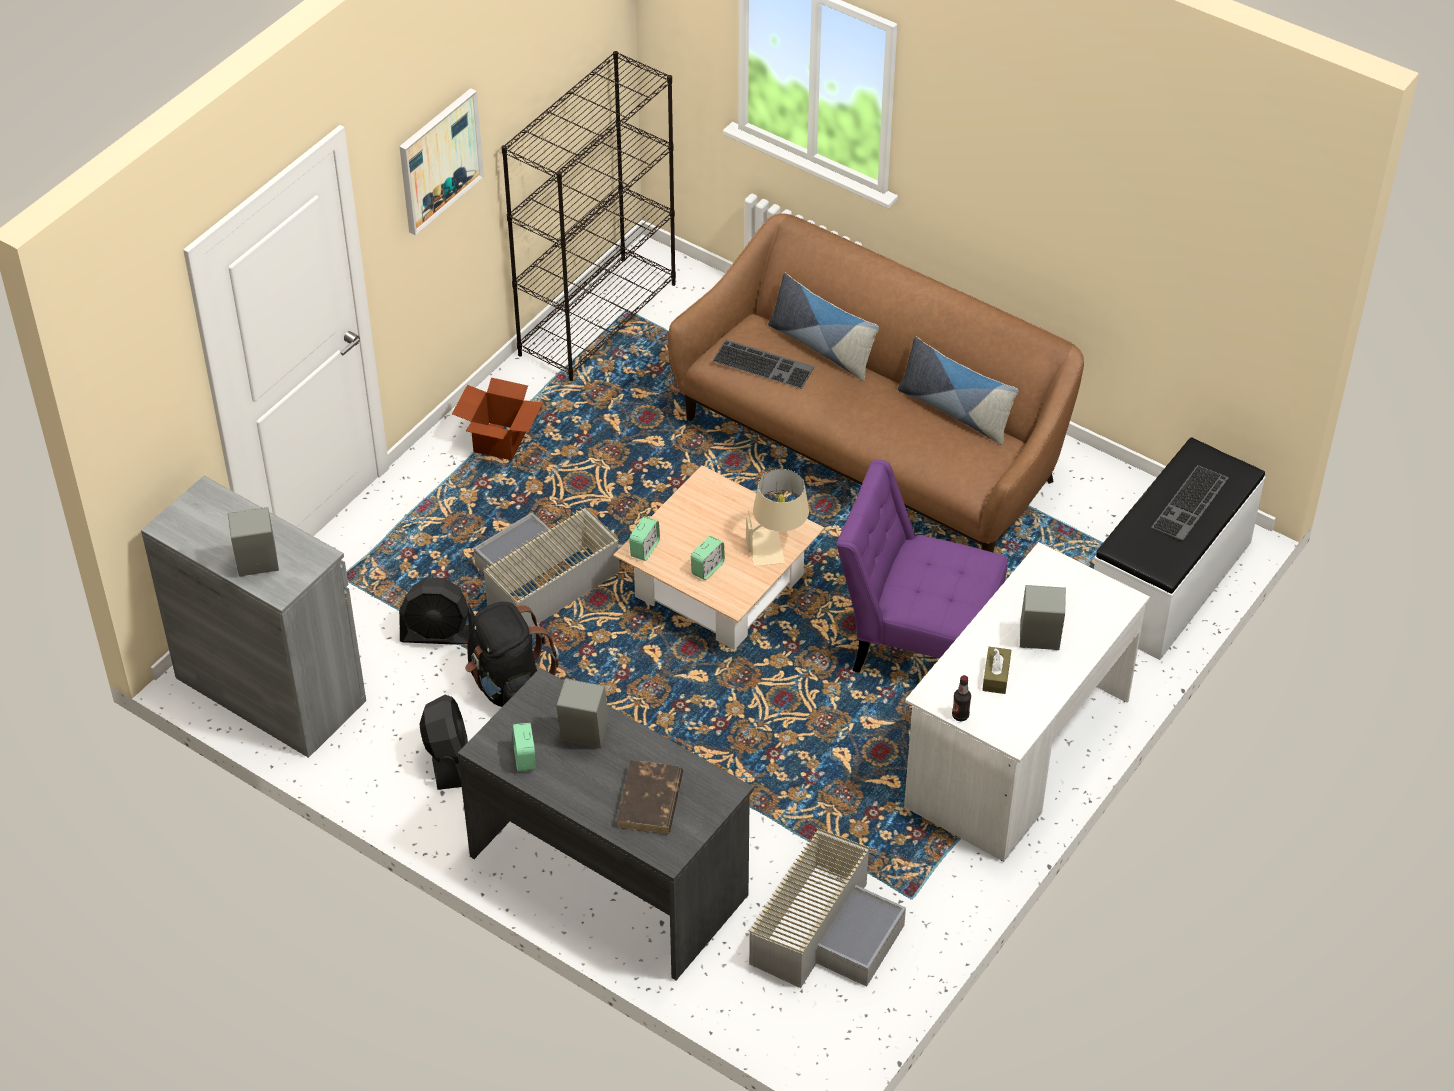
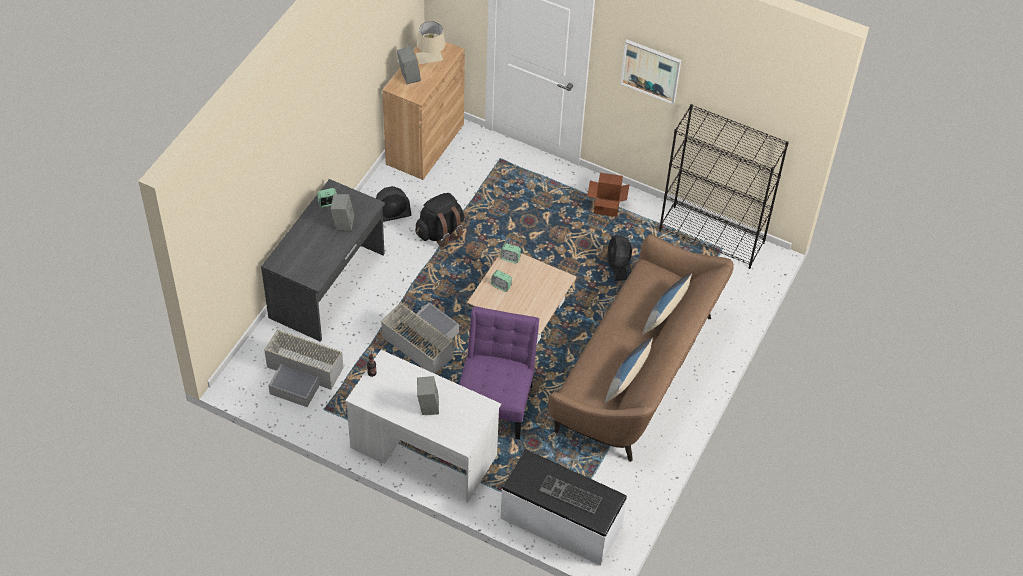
camera: 80 degrees right, 5 degrees up
grey cabinet [141,476,366,758] -> brown cabinet [382,34,465,180]
black fan [399,578,475,645] -> black fan moved to [607,234,632,281]
grey storage box [473,506,619,627] -> grey storage box moved to [381,301,459,374]
brown book [616,760,683,834] -> none
keyboard [712,339,814,389] -> none
beige table lamp [746,469,809,566] -> beige table lamp moved to [416,21,445,64]
brown tissue box [982,647,1011,694] -> none

